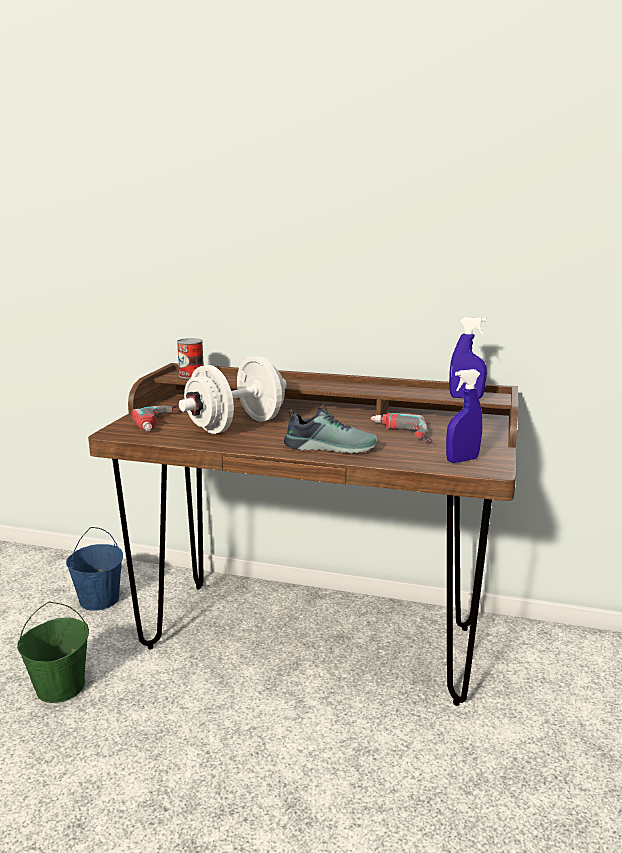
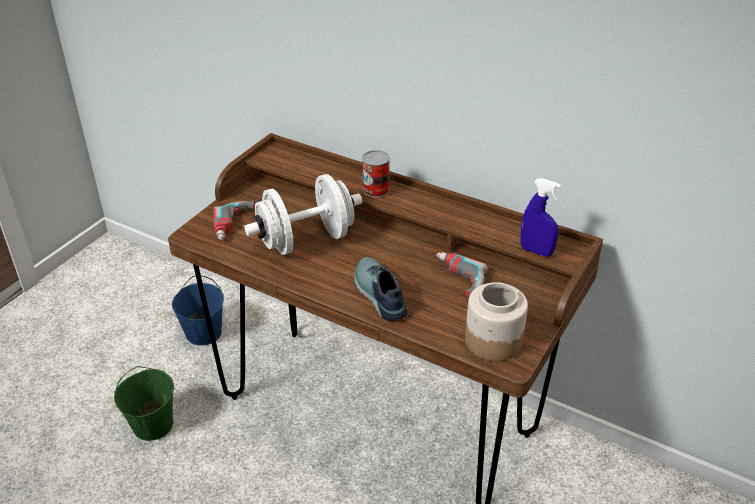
camera: 15 degrees right, 20 degrees up
can [177,338,204,379] -> can moved to [362,150,390,197]
shoe [284,405,378,454] -> shoe turned 135 degrees counterclockwise [354,257,408,321]
blue spray bottle [446,369,482,463] -> jar [465,282,528,361]

